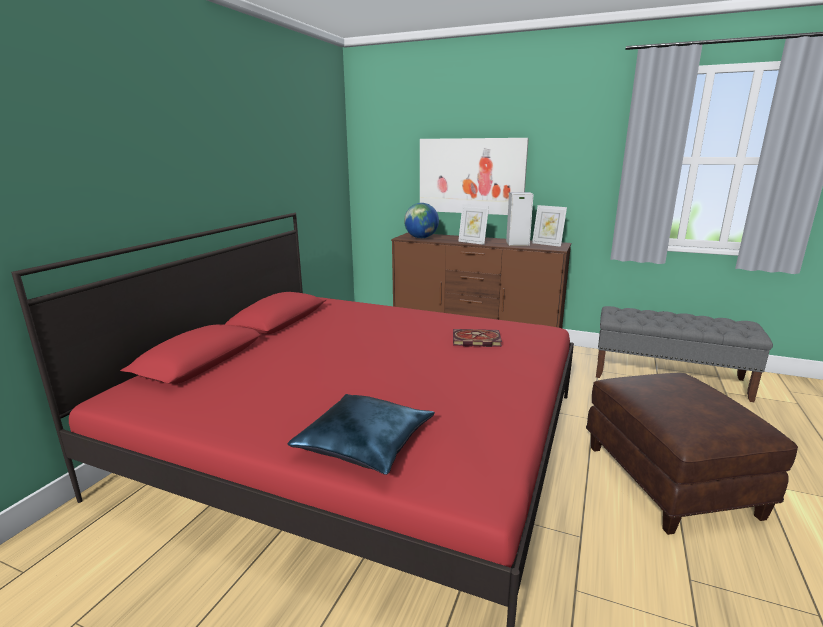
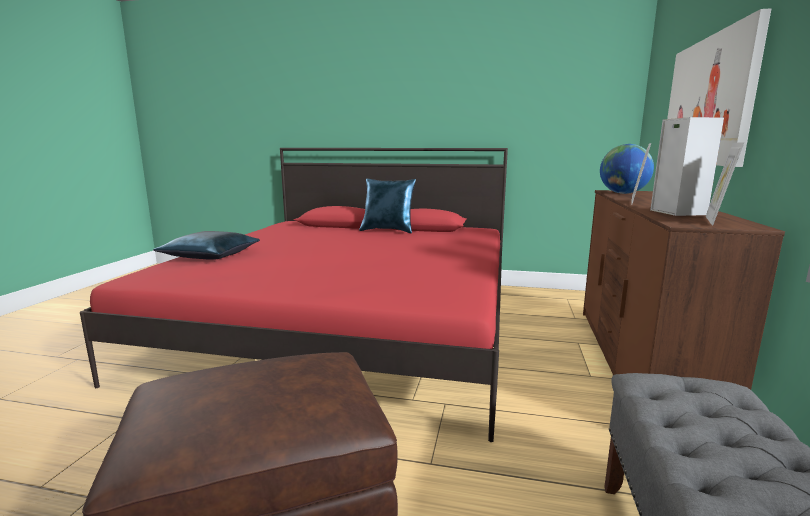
camera: 80 degrees right, 5 degrees down
book [453,329,502,347] -> none
none -> blue pillow [359,178,416,233]

